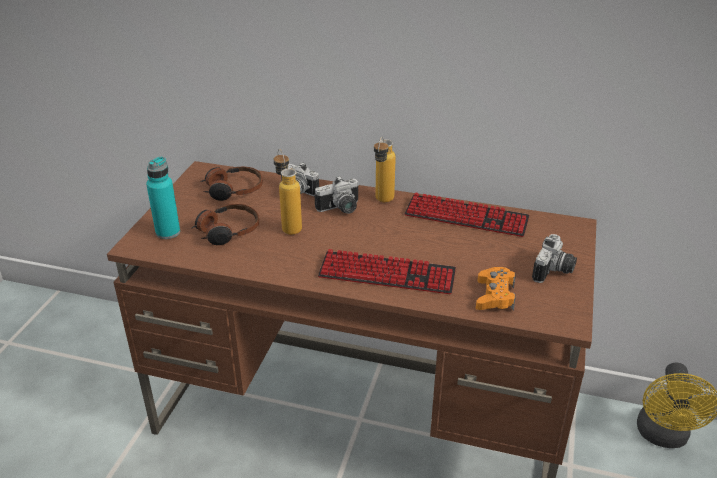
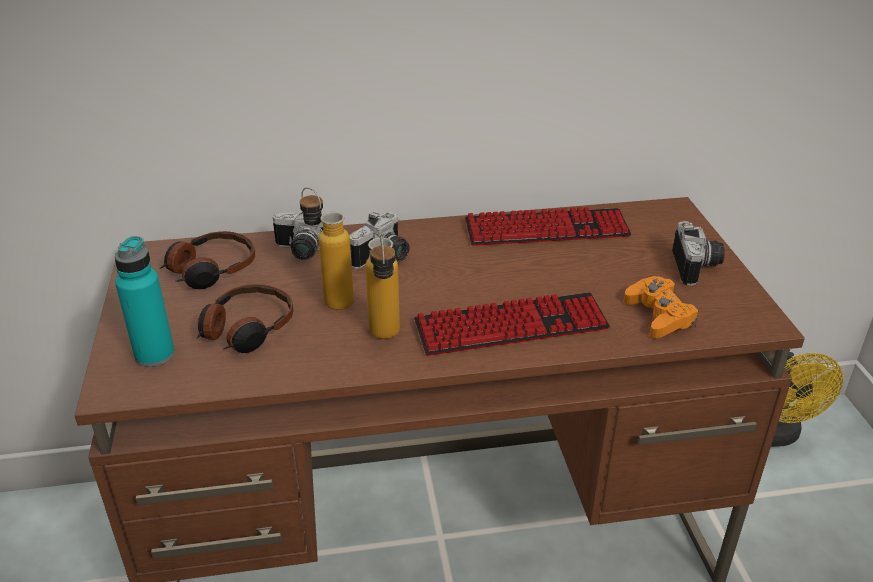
camera: 25 degrees left, 0 degrees up
bottle [374,137,396,202] -> bottle moved to [365,237,400,339]

